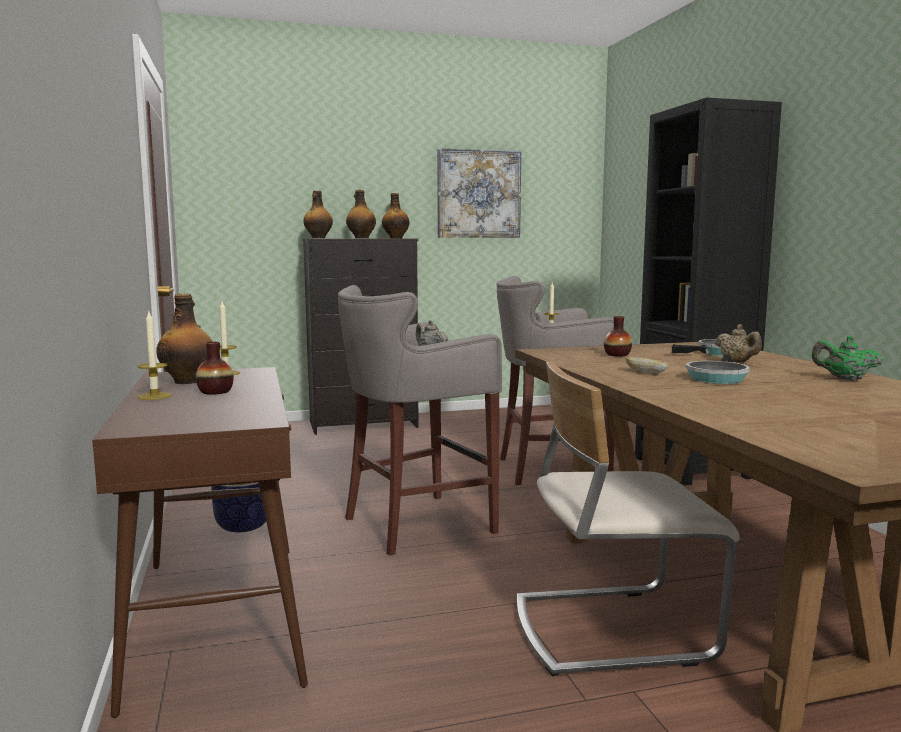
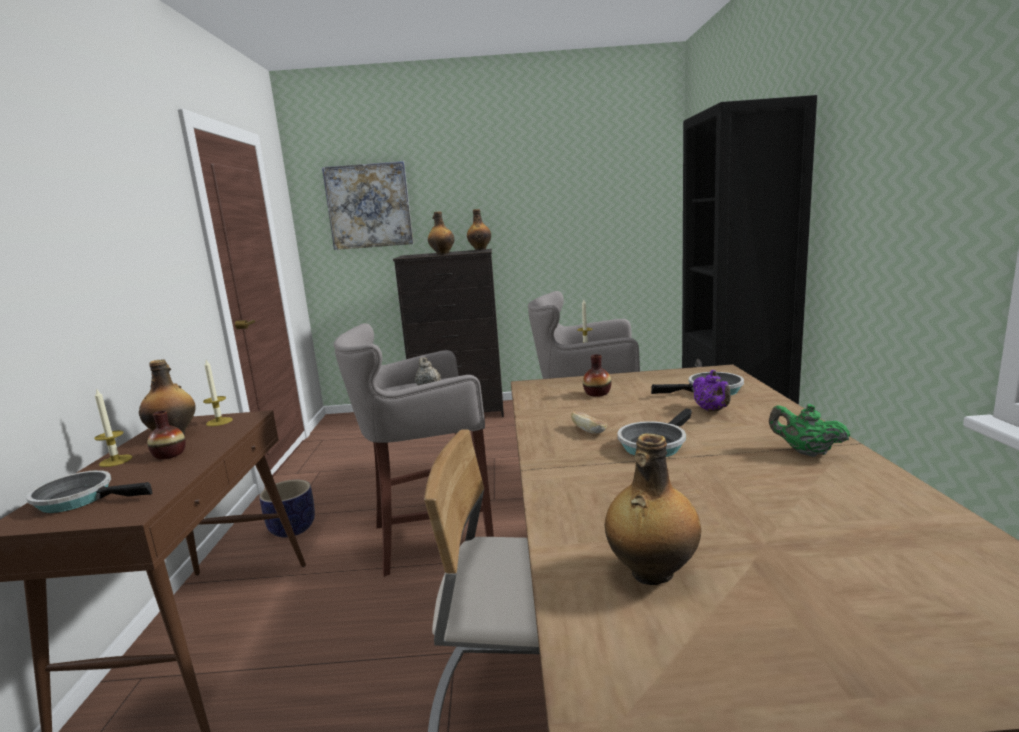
camera: 15 degrees right, 5 degrees up
bottle [303,191,333,238] -> bottle moved to [605,433,701,585]
picture [437,148,521,238] -> picture moved to [322,161,413,250]
beige teapot [715,324,762,362] -> purple teapot [692,370,731,412]
none -> frying pan [26,470,153,513]

